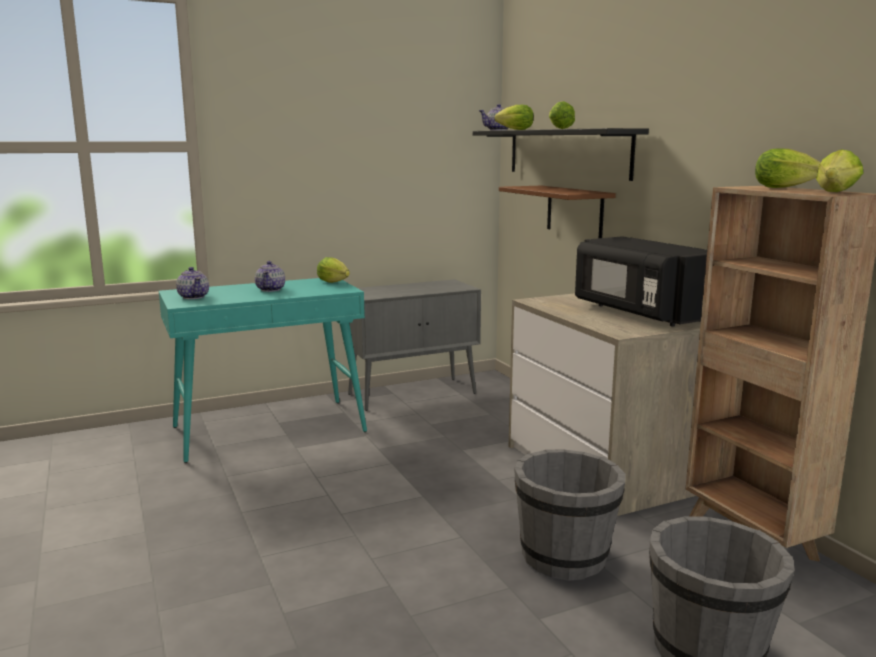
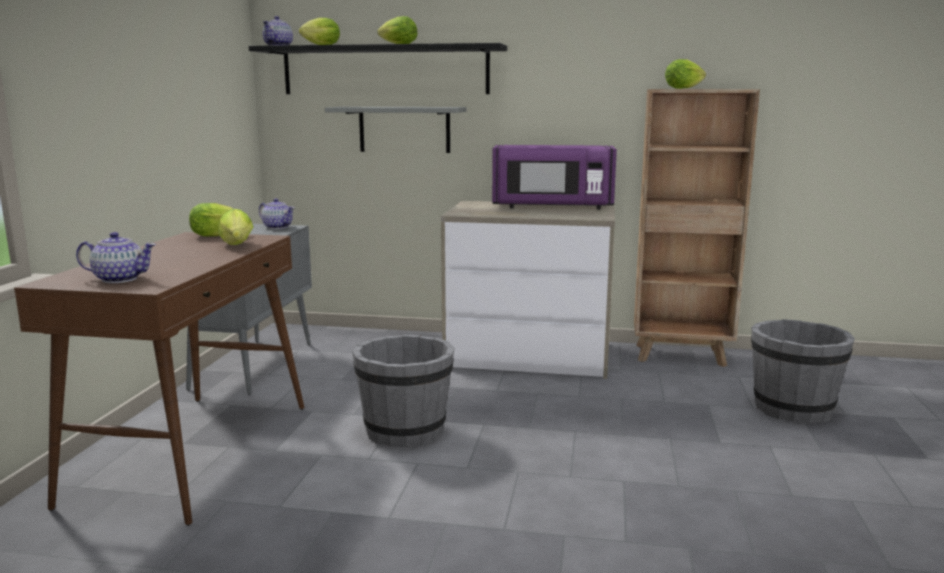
camera: 55 degrees left, 0 degrees up
turquoise console table [159,278,367,463] -> brown console table [14,232,304,526]
teapot [255,261,285,292] -> teapot moved to [259,198,295,229]
brown shelf [499,186,616,238] -> grey shelf [325,107,467,153]
grey bucket [514,449,626,581] -> grey bucket moved to [352,334,454,447]
black microwave [575,236,707,327] -> purple microwave [492,145,617,210]
lettuce [816,149,863,192] -> lettuce moved to [219,209,253,245]

